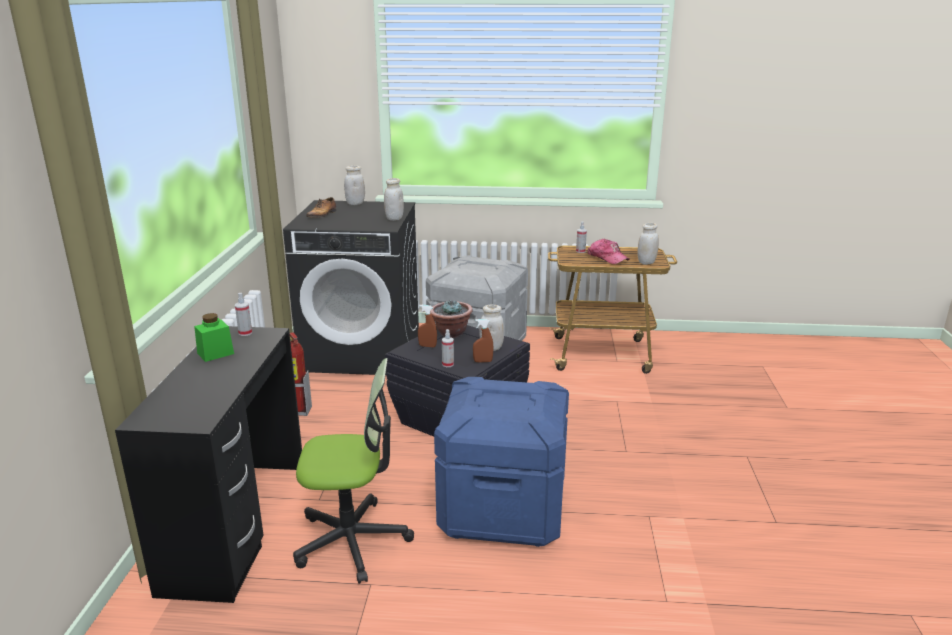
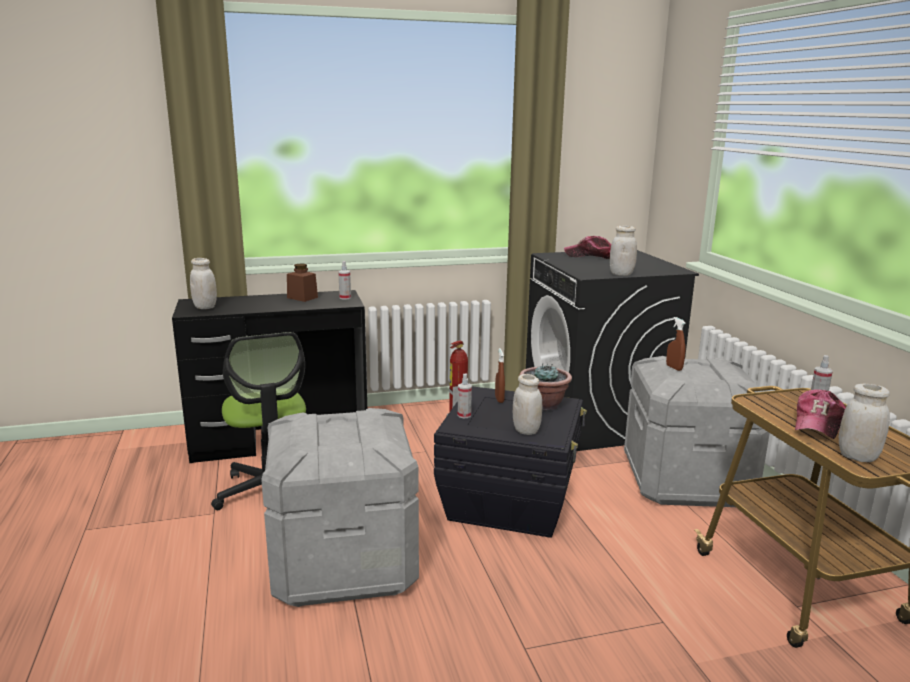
camera: 70 degrees right, 5 degrees down
green jar [194,313,234,362] -> brown jar [287,263,318,302]
shoe [306,197,336,218] -> cap [564,236,611,259]
white jar [344,166,365,205] -> white jar moved to [190,258,217,309]
blue storage box [434,377,569,547] -> grey storage box [261,408,419,607]
brown spray bottle [473,319,494,362] -> brown spray bottle moved to [666,317,685,371]

